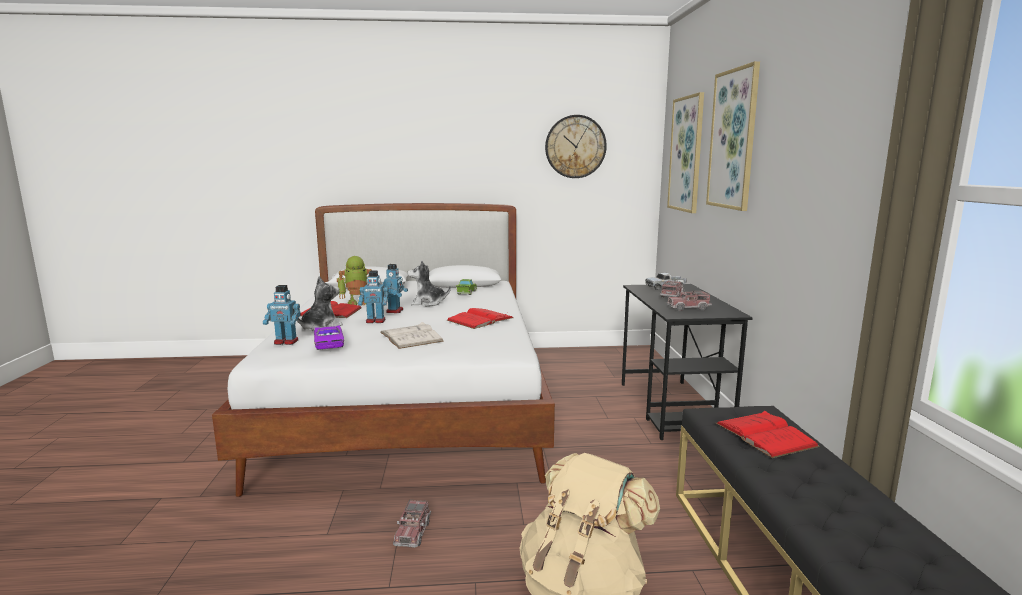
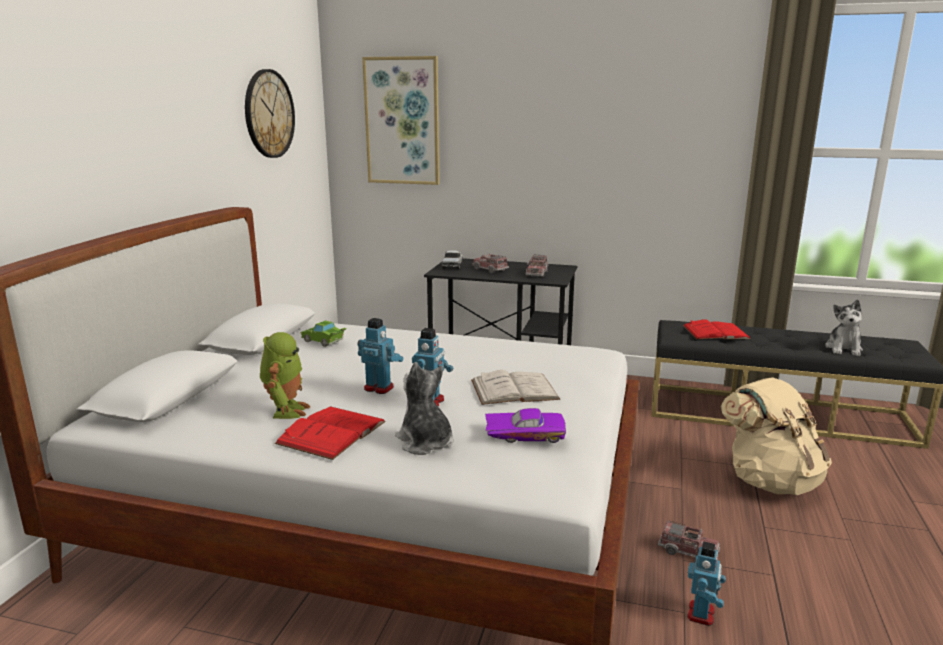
camera: 70 degrees left, 5 degrees up
toy robot [263,285,301,345] -> toy robot moved to [688,541,726,626]
plush toy [408,260,451,307] -> plush toy moved to [825,299,863,356]
red book [447,308,514,329] -> none
picture [706,61,760,211] -> none

